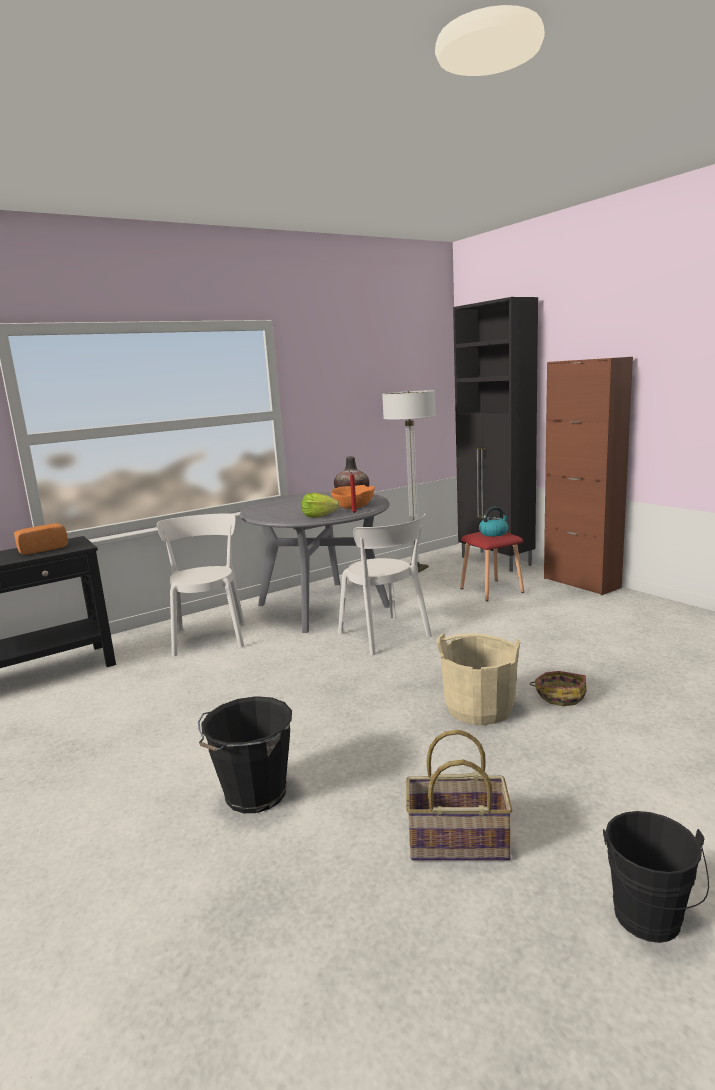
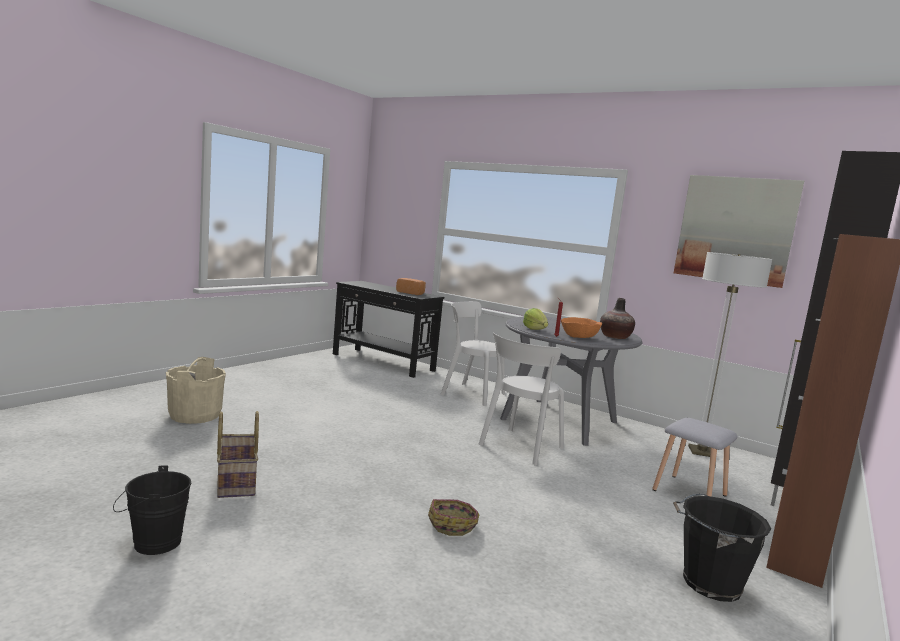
camera: 65 degrees right, 5 degrees down
white chair [157,514,244,656] -> white chair turned 120 degrees counterclockwise [440,301,505,406]
black bucket [198,696,292,813] -> black bucket moved to [673,494,771,602]
beige bucket [437,633,520,725] -> beige bucket moved to [166,357,226,424]
red stool [460,532,524,601] -> grey stool [652,418,738,497]
kettle [479,507,509,536] -> none
none -> picture [674,175,804,288]

